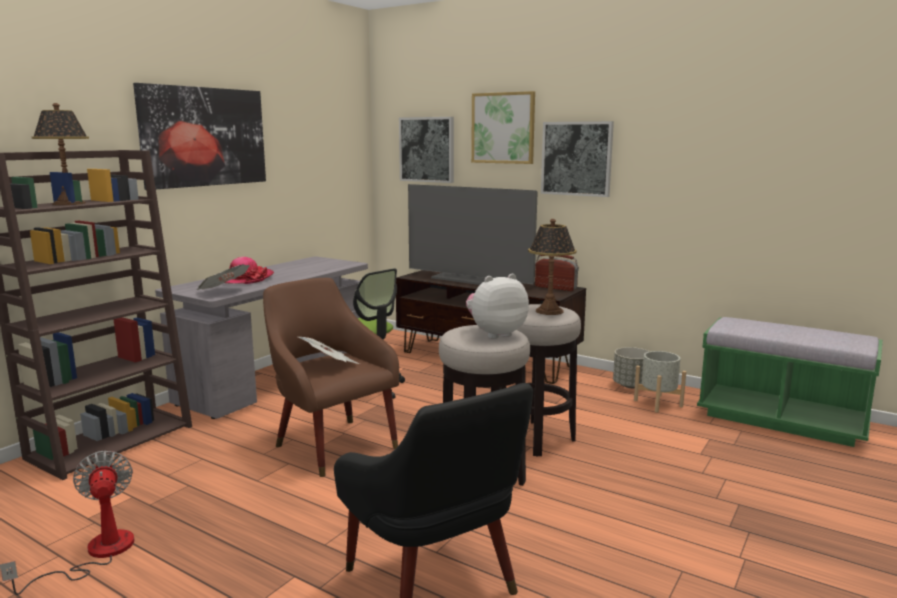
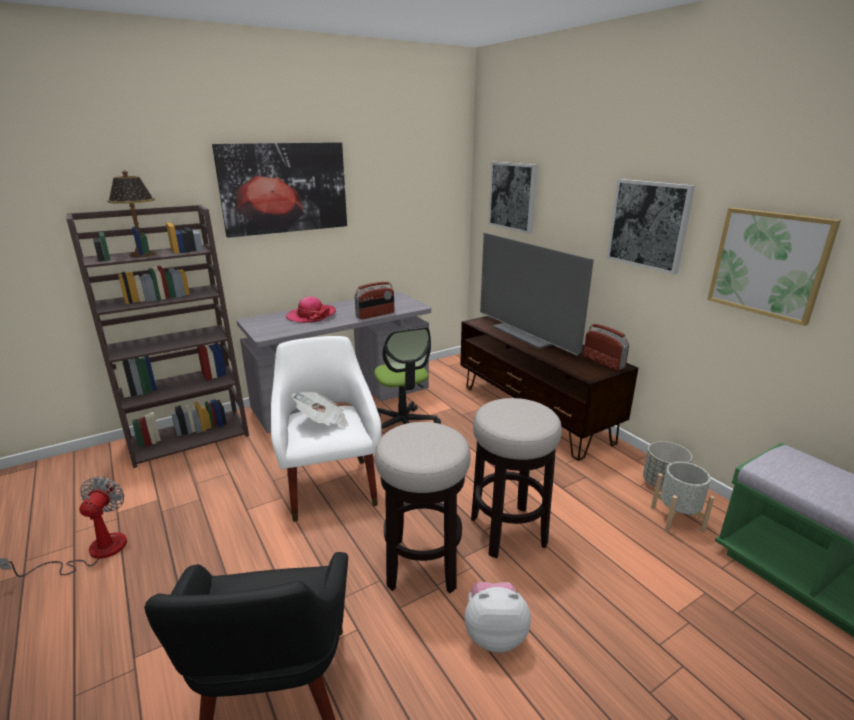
camera: 25 degrees right, 10 degrees up
newspaper [196,264,250,290] -> none
brown armchair [263,278,399,477] -> white armchair [271,336,382,522]
plush toy [466,274,529,339] -> plush toy moved to [464,582,531,653]
picture [471,91,535,164] -> picture moved to [707,208,841,326]
table lamp [528,219,577,315] -> none
none -> radio [355,282,394,319]

